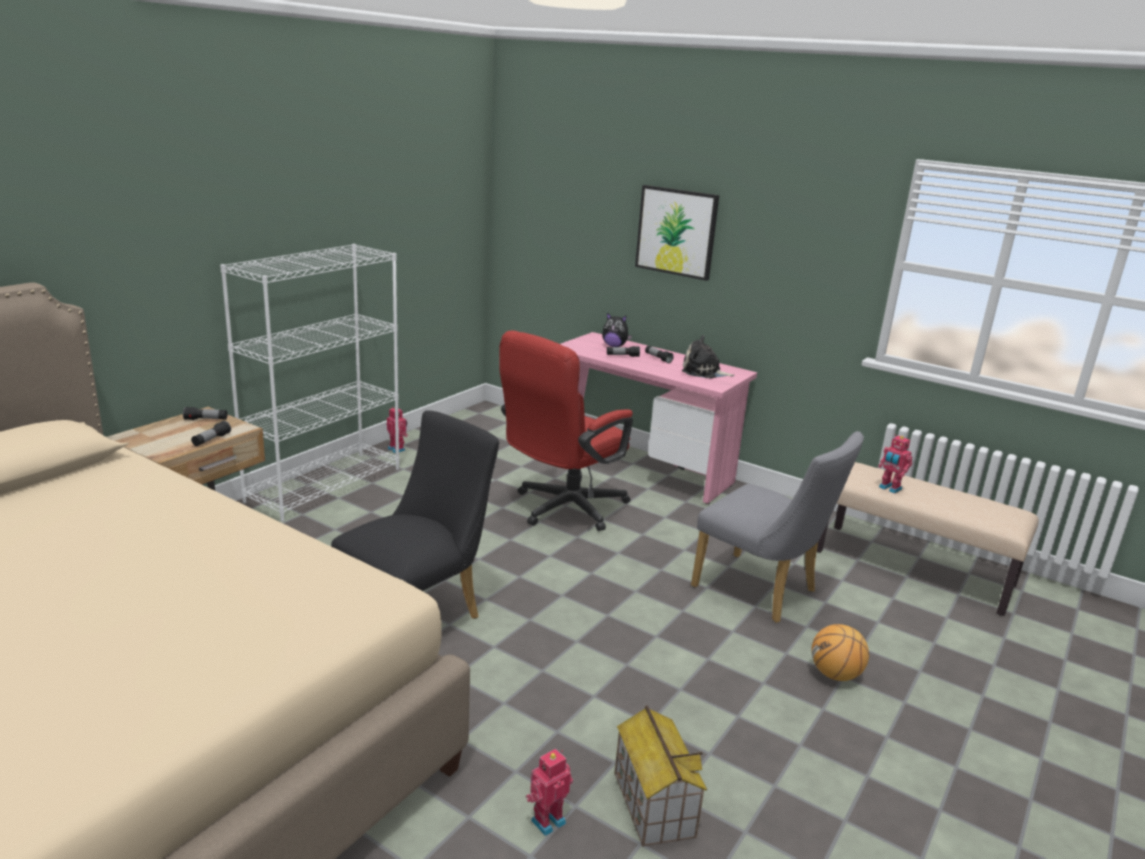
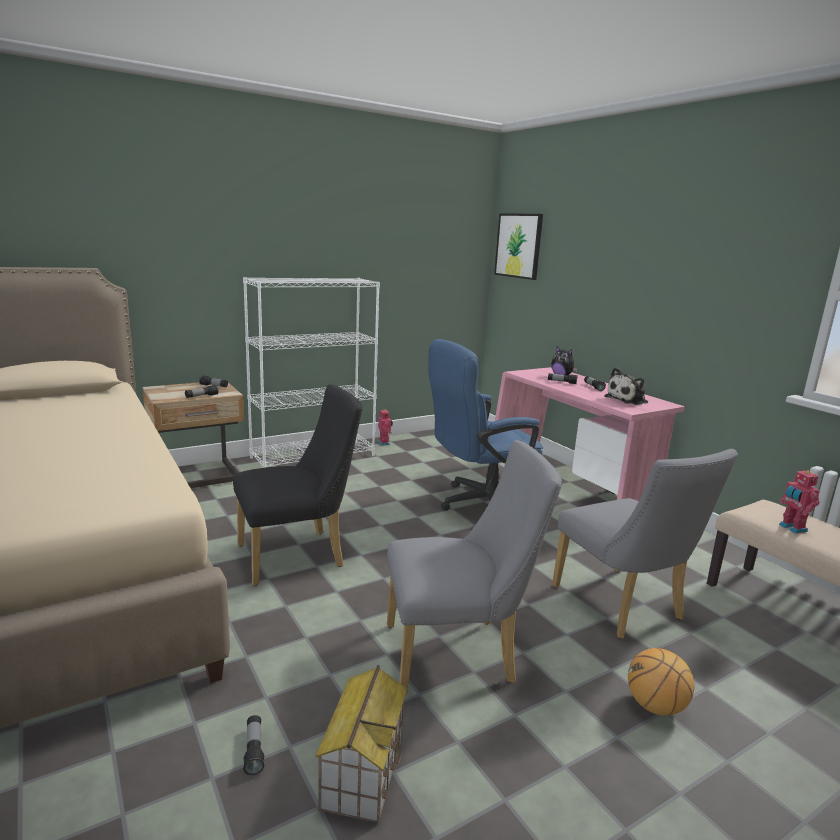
camera: 25 degrees right, 5 degrees down
red office chair [499,331,633,531] -> blue office chair [428,339,543,511]
toy robot [526,749,573,836] -> flashlight [243,715,264,775]
picture [635,185,719,281] -> picture moved to [494,213,543,280]
plush toy [682,335,735,379] -> plush toy turned 75 degrees counterclockwise [604,367,649,405]
none -> grey chair [387,440,562,695]

